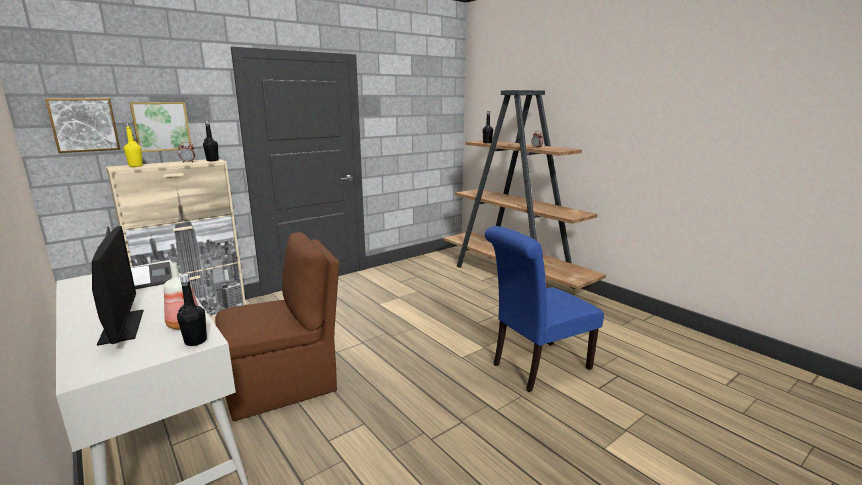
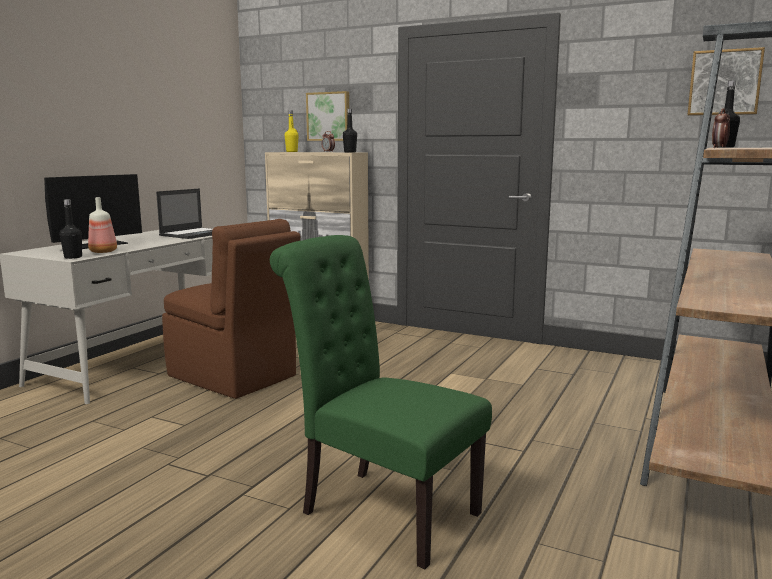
camera: 65 degrees right, 5 degrees down
picture [45,98,120,153] -> picture moved to [687,47,765,116]
blue chair [485,226,604,392] -> green chair [270,235,492,569]

